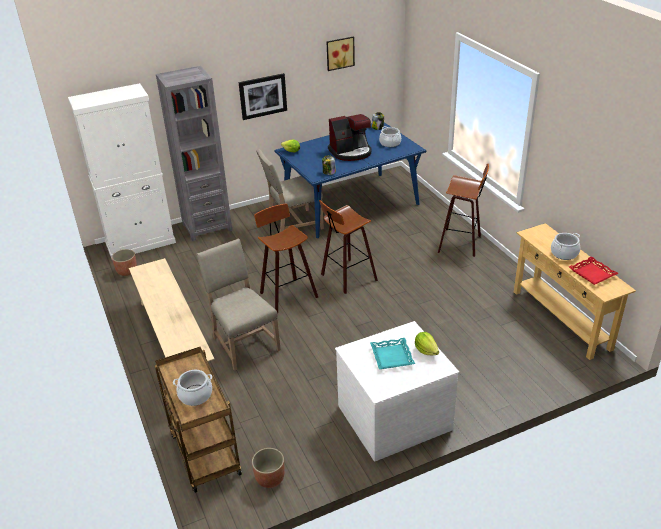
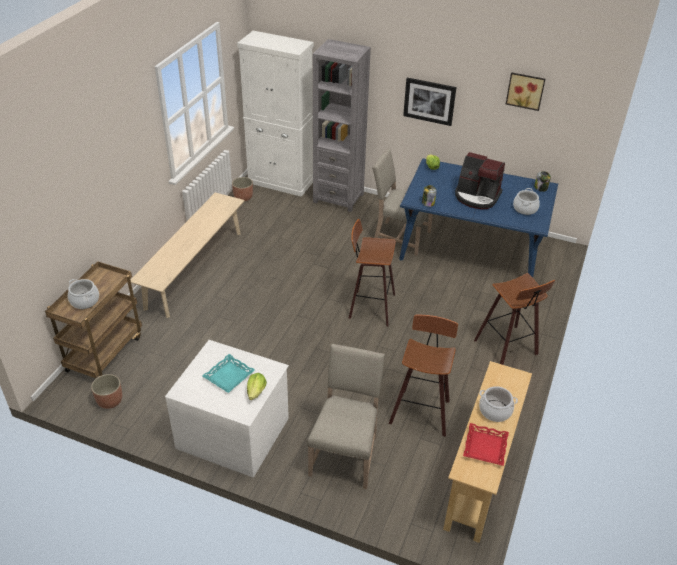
camera: 45 degrees right, 5 degrees up
beige chair [196,239,281,371] -> beige chair moved to [307,344,385,489]
stool [254,204,318,314] -> stool moved to [389,314,458,437]

